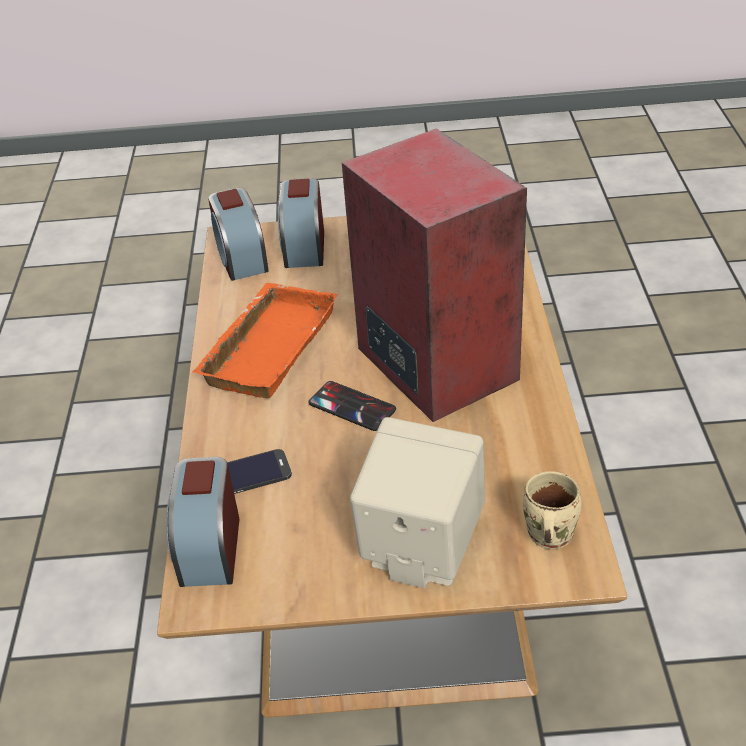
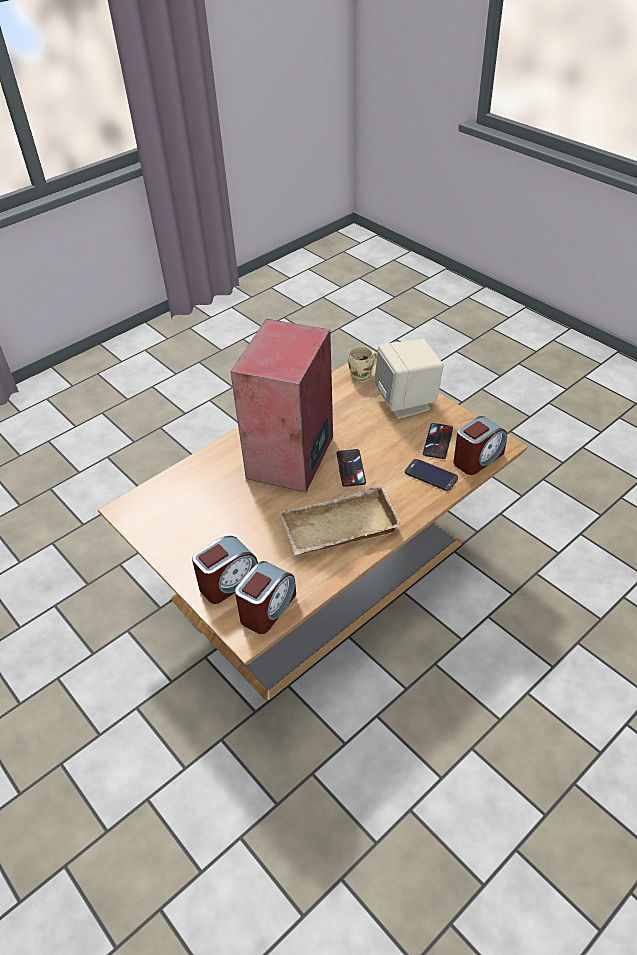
camera: 130 degrees left, 5 degrees up
orange tray [192,282,338,398] -> beige tray [279,484,403,555]
none -> phone [423,423,453,459]

